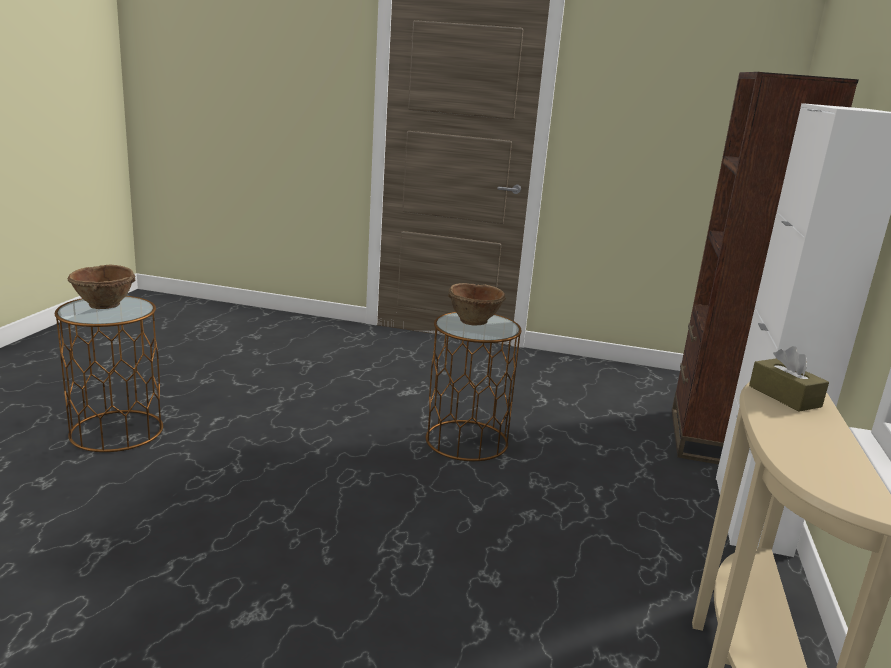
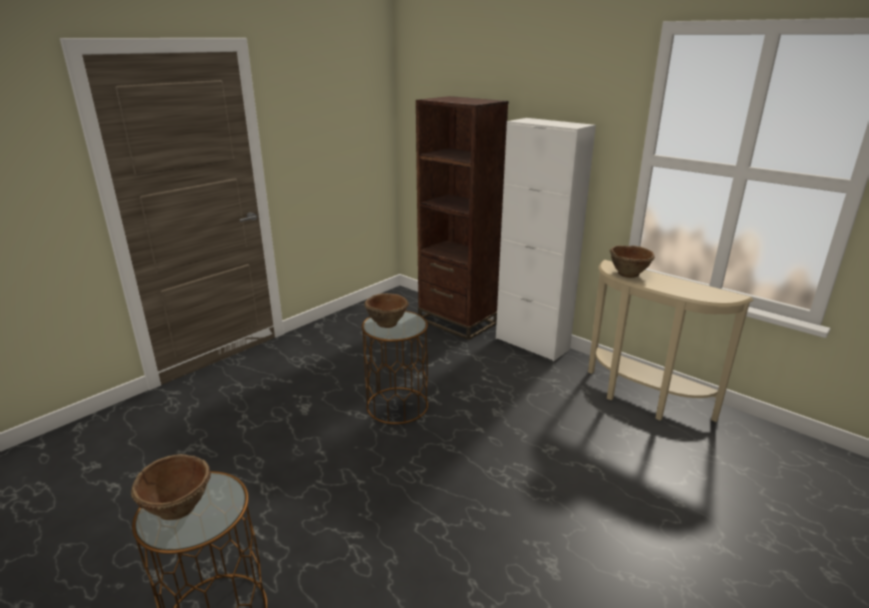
camera: 60 degrees left, 5 degrees up
brown tissue box [749,346,829,412] -> brown bowl [610,245,655,278]

